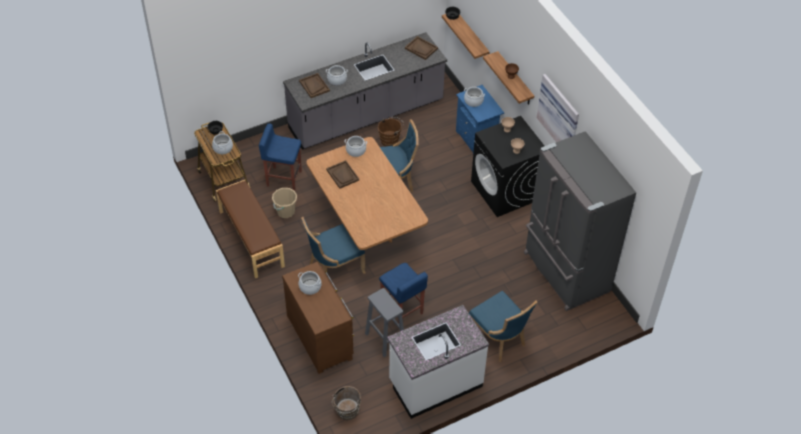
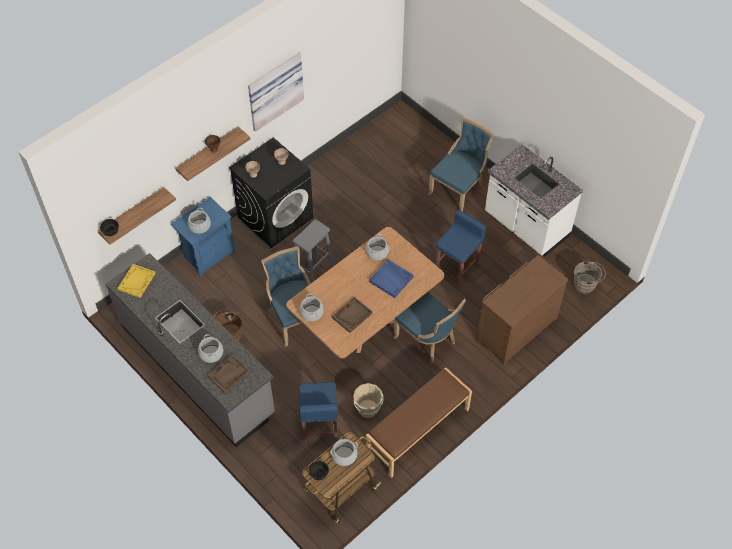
camera: 105 degrees left, 5 degrees up
cooking pot [298,271,322,295] -> cooking pot moved to [366,234,389,260]
grey stool [365,288,404,357] -> grey stool moved to [292,219,334,284]
brown tray [405,36,438,60] -> yellow tray [117,264,156,298]
grey fridge [524,131,636,311] -> none
none -> blue tray [369,259,414,298]

